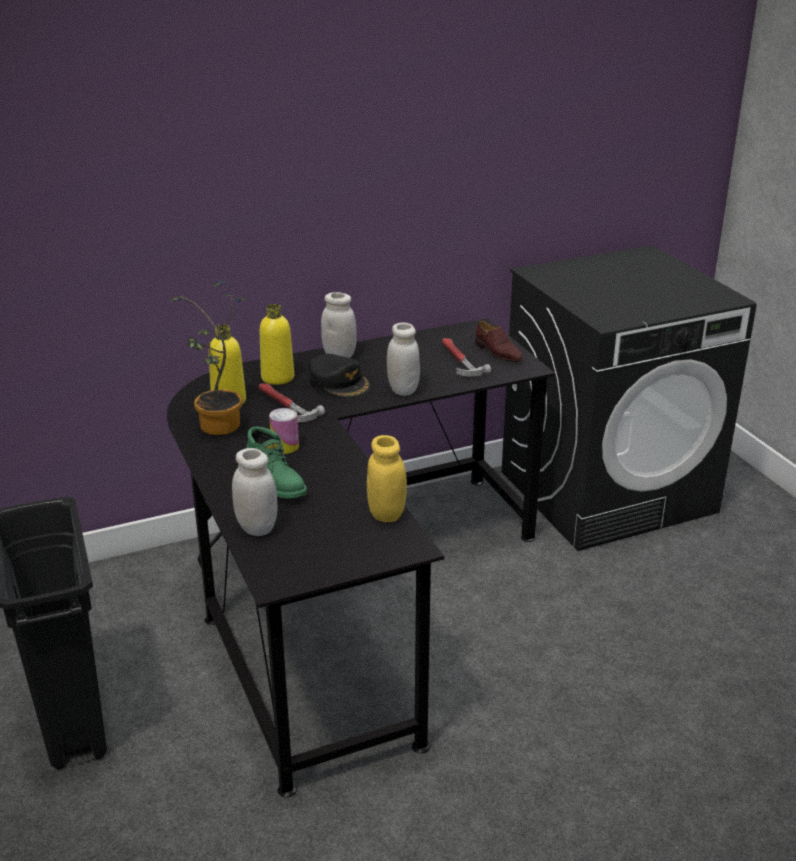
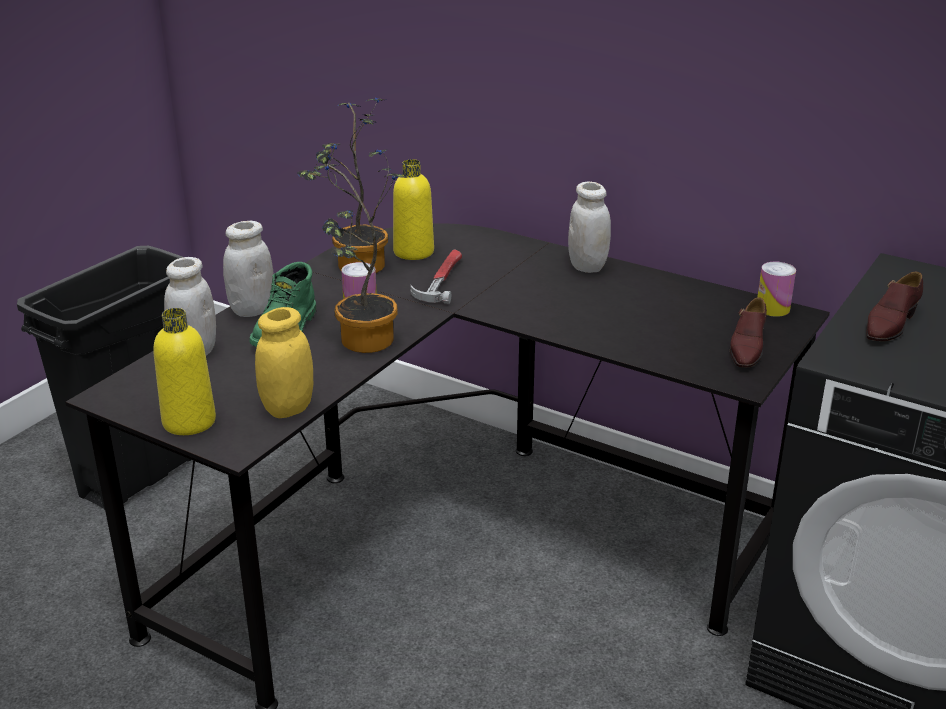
camera: 55 degrees right, 0 degrees up
yellow bottle [260,304,294,385] -> yellow bottle moved to [153,308,216,435]
black cap [308,354,370,398] -> none
white jar [387,323,420,396] -> white jar moved to [223,221,274,317]
hammer [442,338,491,377] -> none
none -> potted plant [314,149,407,353]
none -> can [758,261,796,317]
none -> brown shoe [866,272,923,341]

